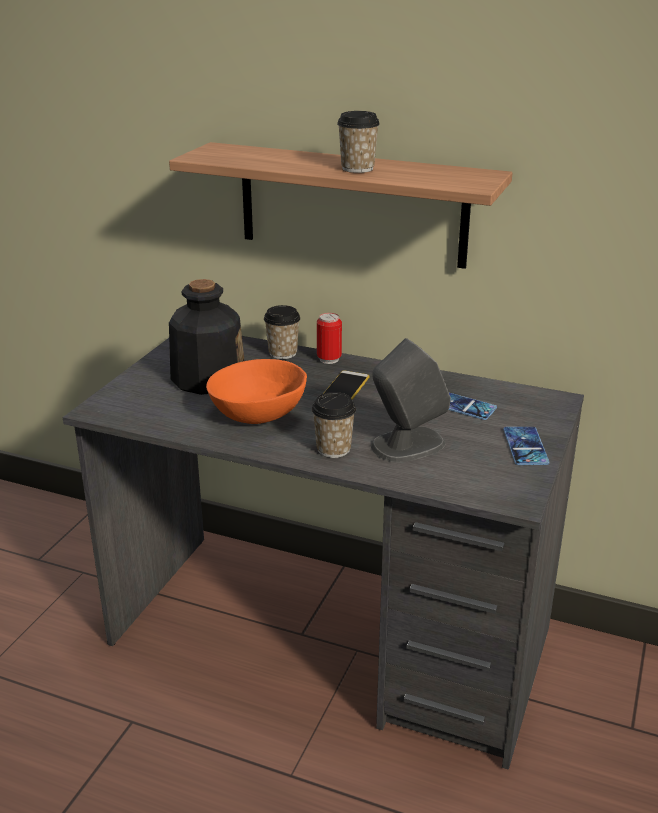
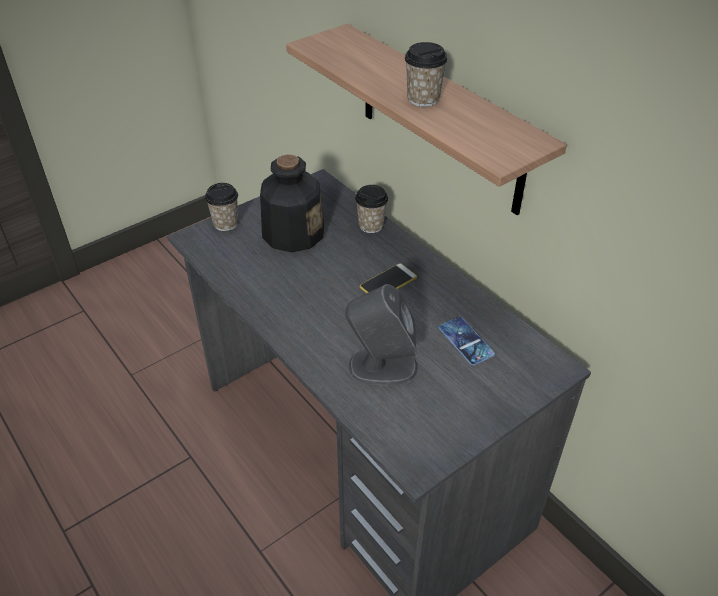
camera: 30 degrees right, 15 degrees up
orange bowl [206,359,307,424] -> none
cup [312,392,356,458] -> cup moved to [205,183,238,231]
can [317,313,342,364] -> none
phone [504,427,549,465] -> none

